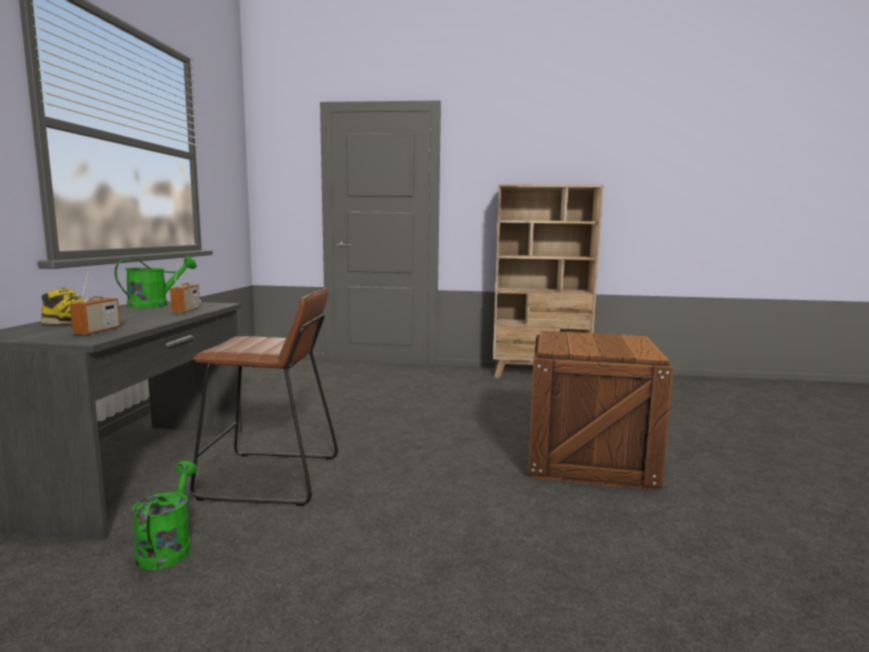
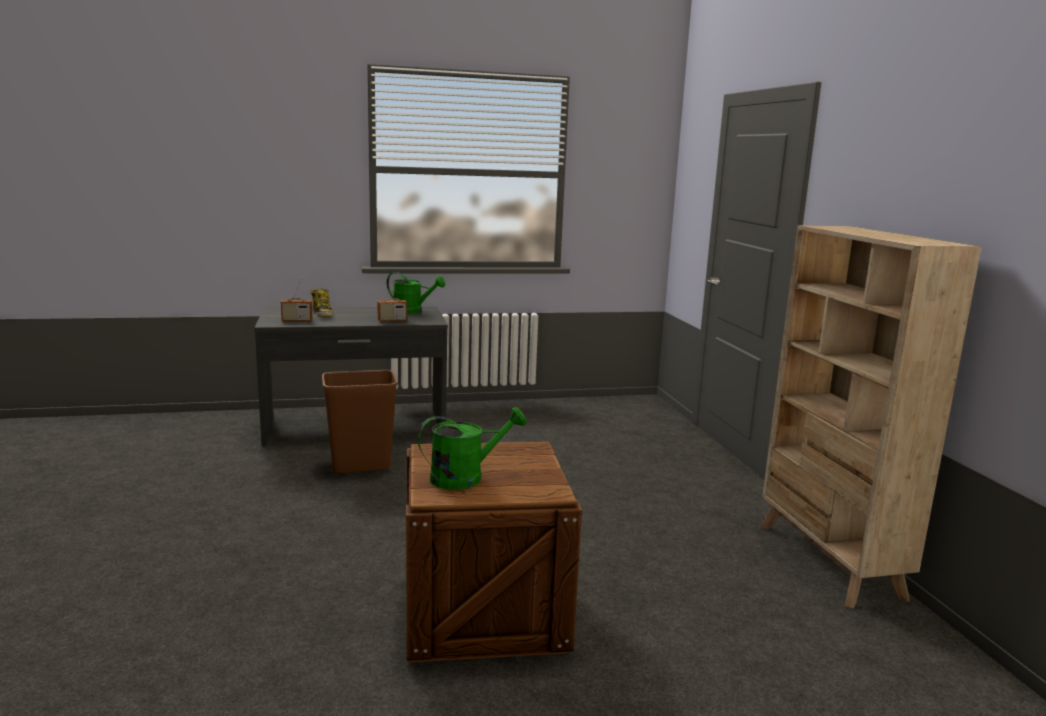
camera: 70 degrees right, 5 degrees up
green watering can [132,461,197,570] -> green watering can moved to [417,407,527,490]
brown stool [190,288,338,506] -> brown trash can [322,370,398,473]

